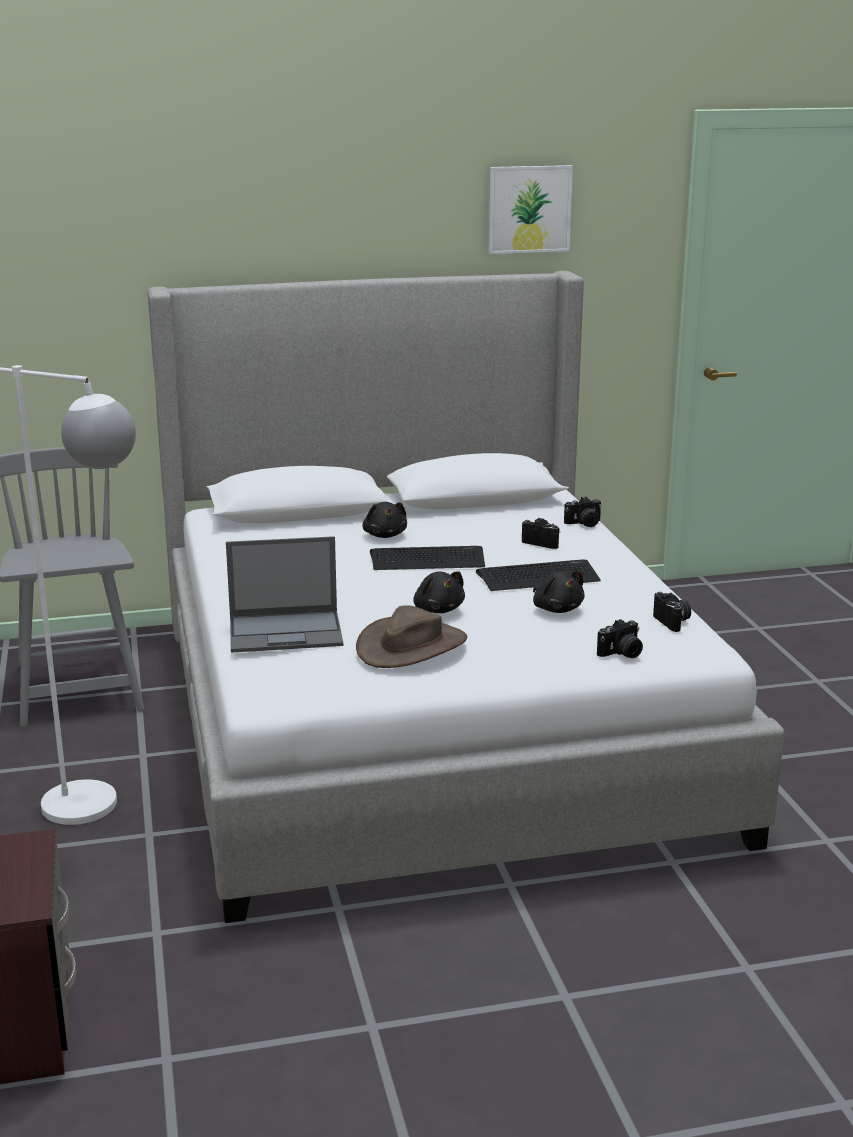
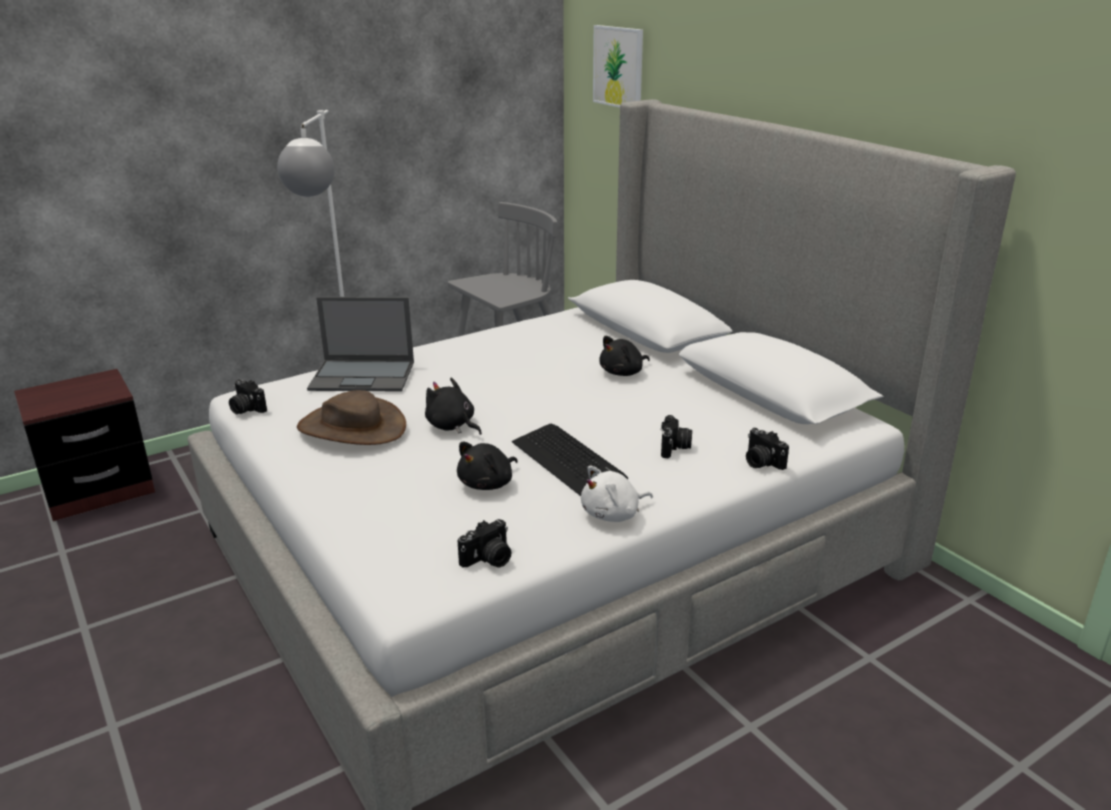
camera: 70 degrees right, 5 degrees up
laptop [226,536,343,653] -> laptop turned 60 degrees counterclockwise [307,297,414,391]
keyboard [370,546,485,570] -> none
black plush toy [413,571,465,613] -> black plush toy turned 90 degrees clockwise [425,378,482,435]
picture [489,165,573,254] -> picture moved to [593,25,643,108]
camera [597,619,643,658] -> camera moved to [229,379,267,414]
none -> white plush toy [581,466,653,522]

